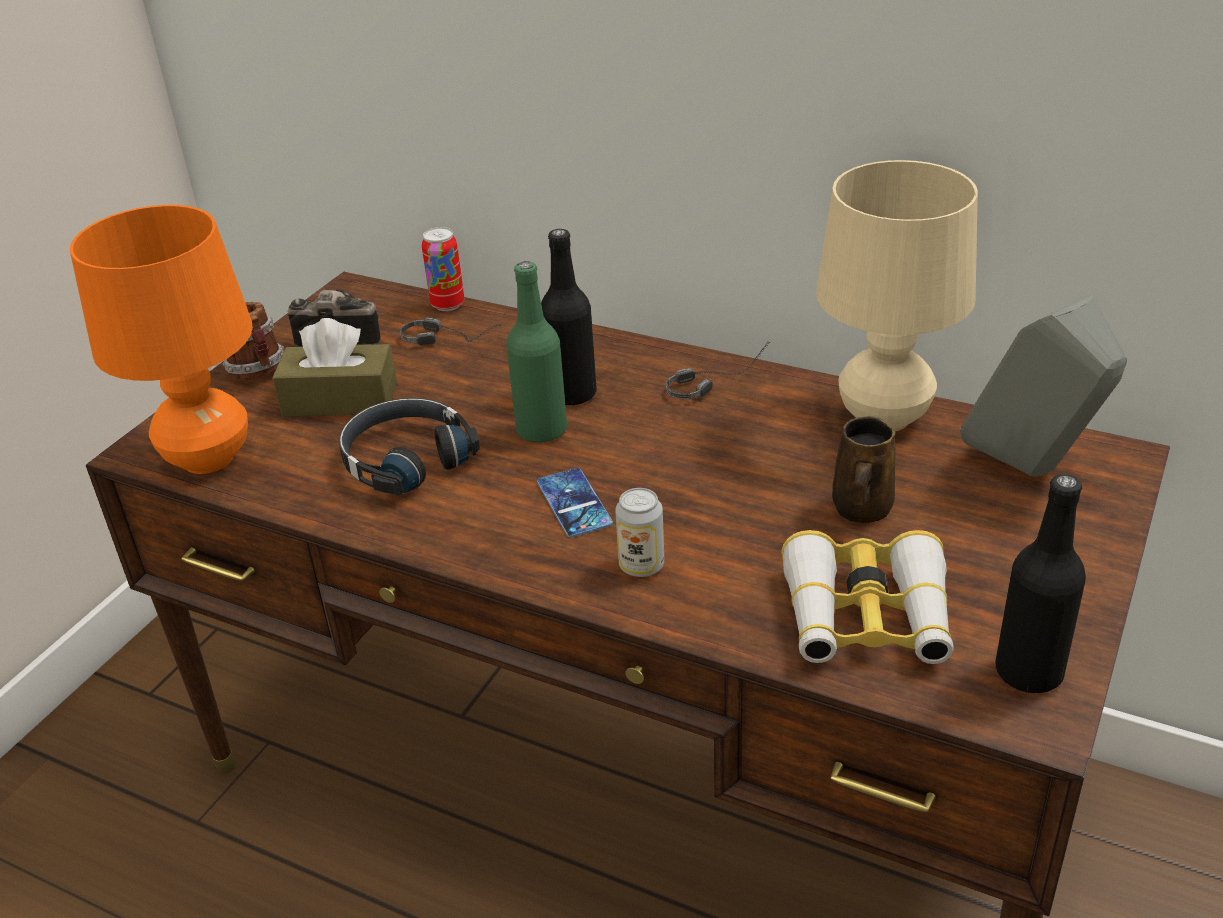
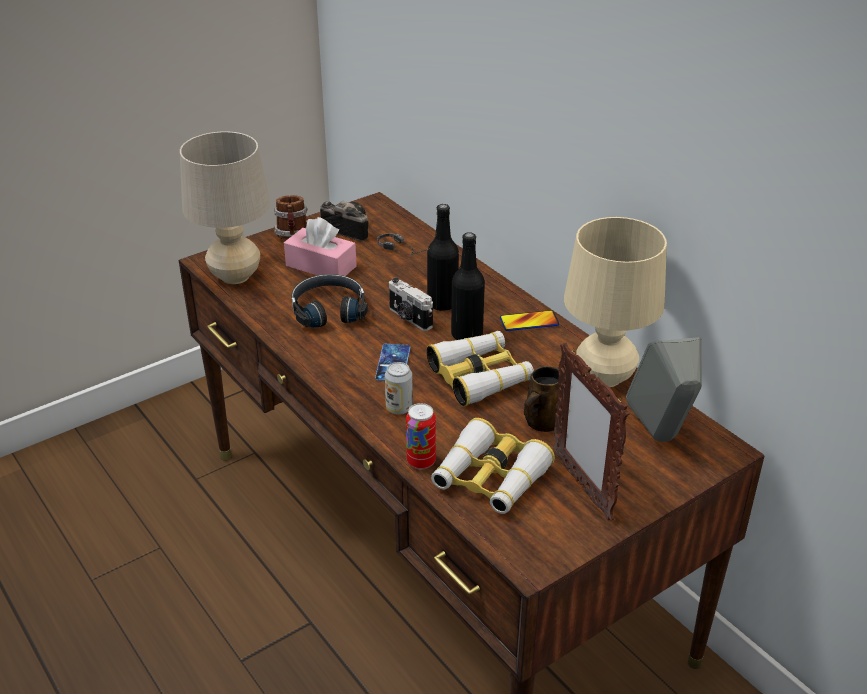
camera: 25 degrees right, 0 degrees up
orange table lamp [70,205,253,474] -> beige table lamp [180,132,270,284]
brown tissue box [272,318,397,417] -> pink tissue box [284,217,357,276]
can [422,227,464,311] -> can moved to [406,403,436,469]
green bottle [506,261,567,444] -> camera [389,278,433,331]
headphones [666,342,770,399] -> phone [500,310,559,331]
black bottle [995,474,1086,693] -> black bottle moved to [451,232,485,340]
none -> binoculars [426,331,534,407]
none -> picture frame [553,342,629,521]

